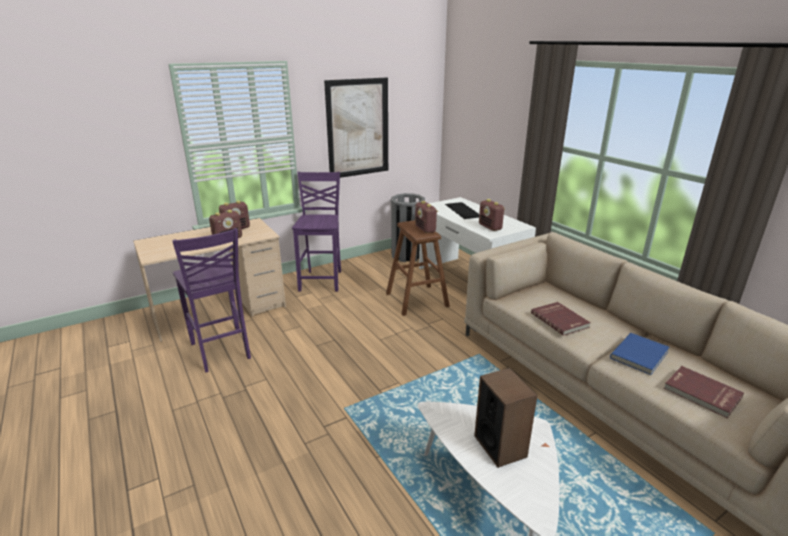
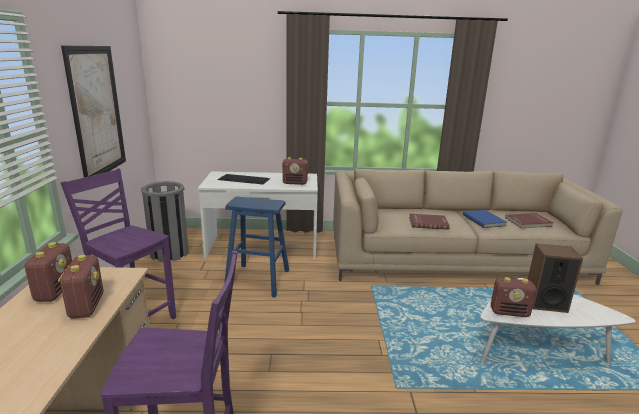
camera: 60 degrees left, 5 degrees down
brown stool [386,220,450,316] -> blue stool [224,196,289,297]
radio [415,201,438,233] -> radio moved to [491,277,536,317]

